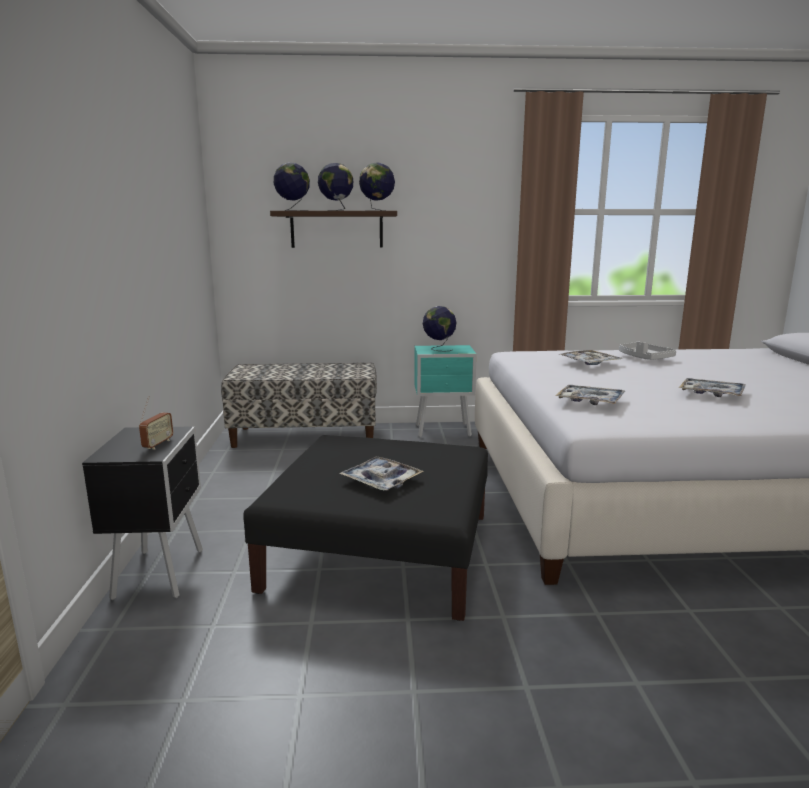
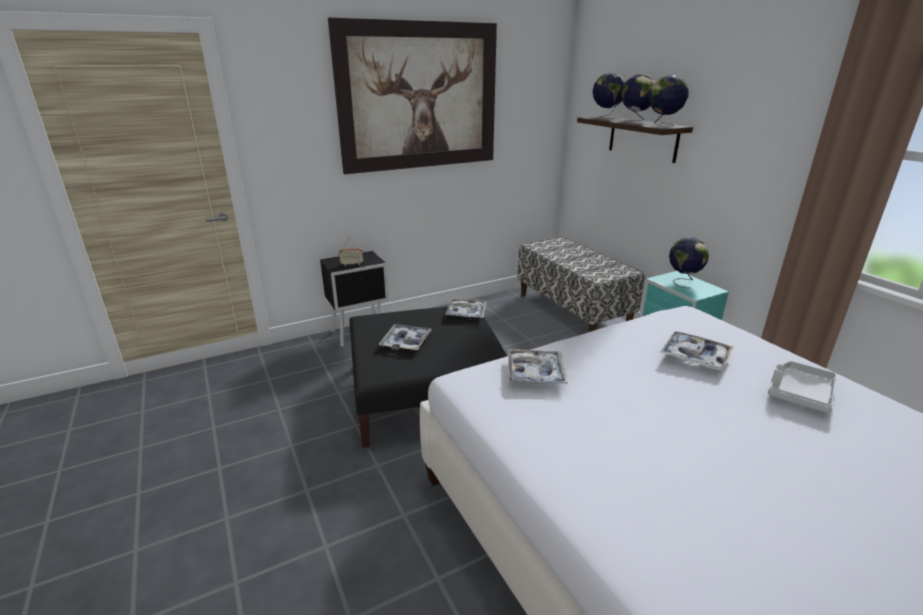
camera: 65 degrees right, 10 degrees up
tray [679,378,746,397] -> tray moved to [445,298,487,318]
none -> picture [328,18,497,174]

